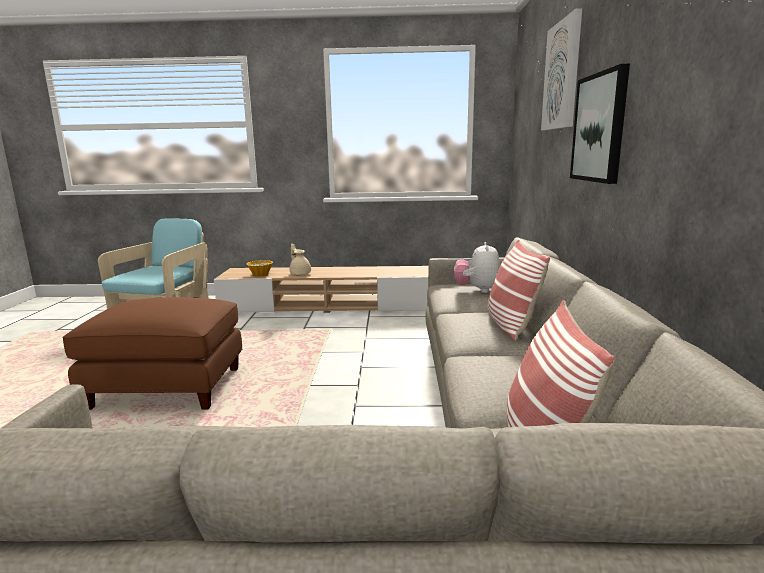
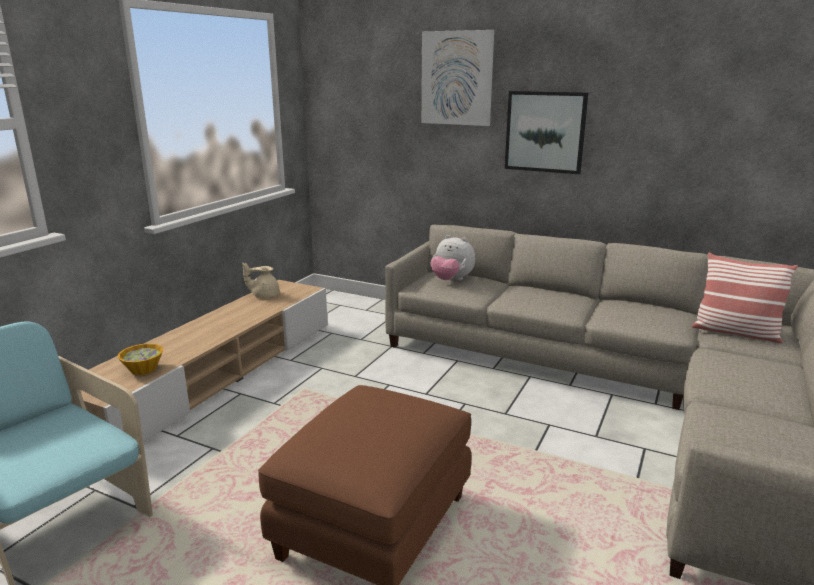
camera: 65 degrees left, 5 degrees up
beige teapot [290,243,311,275] -> beige teapot moved to [242,263,279,298]
pillow [487,240,550,341] -> none

